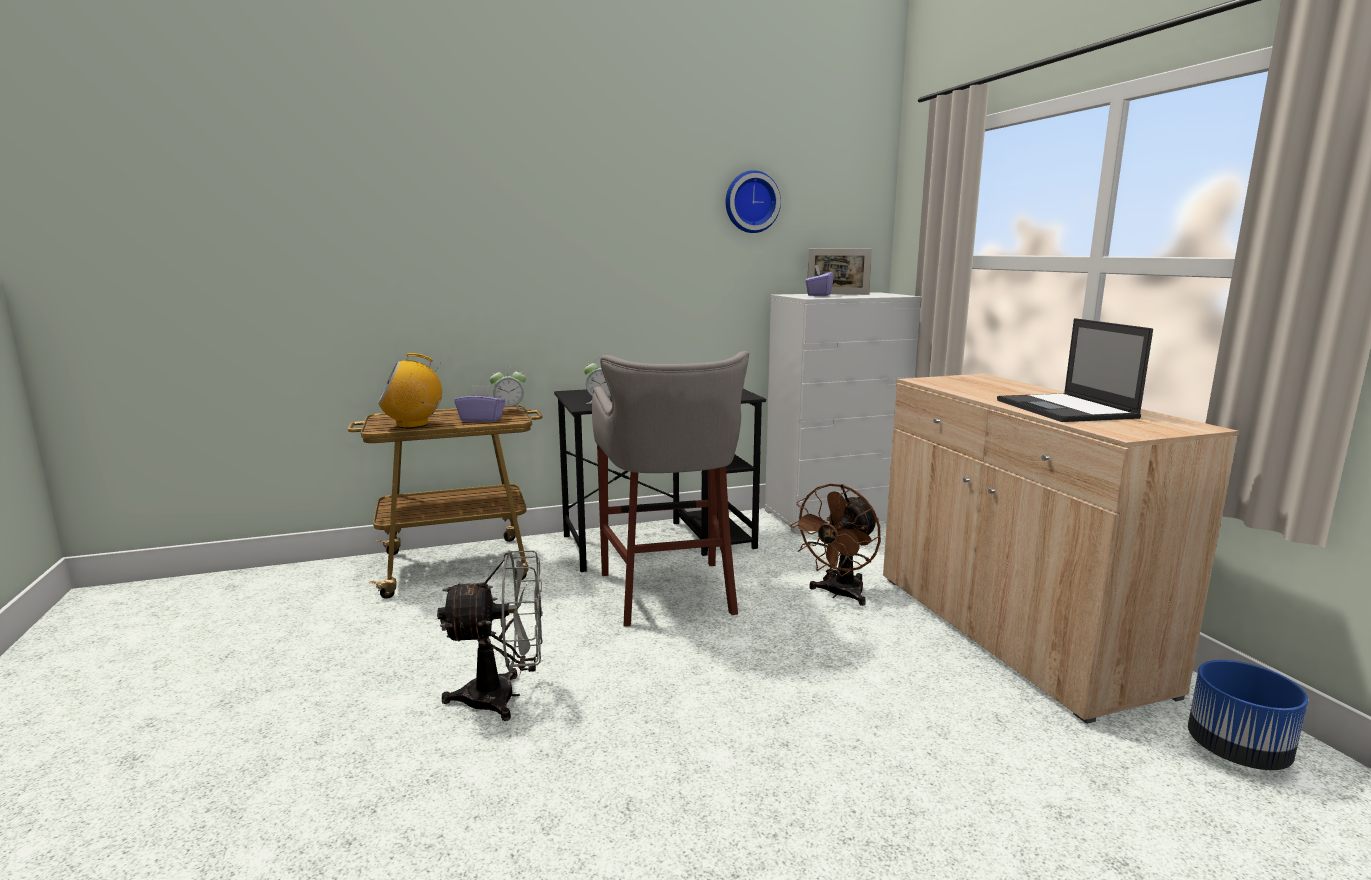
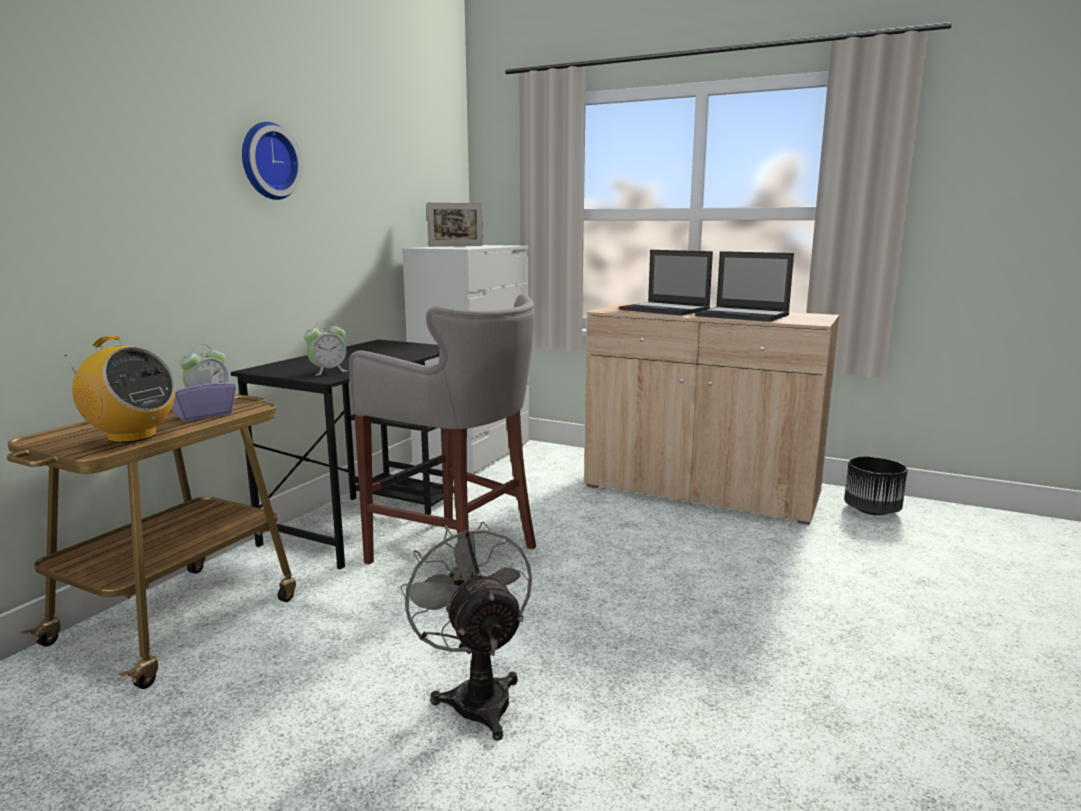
camera: 45 degrees left, 0 degrees up
radio [378,353,442,428] -> radio turned 90 degrees counterclockwise [64,335,176,443]
grey fan [437,550,543,721] -> grey fan turned 60 degrees counterclockwise [400,521,532,741]
wall clock [726,170,781,233] -> wall clock moved to [242,122,303,200]
brown fan [790,484,881,606] -> none
purple tissue box [805,265,834,296] -> none
blue planter [1188,660,1308,770] -> black planter [844,457,908,515]
none -> laptop [619,250,713,315]

